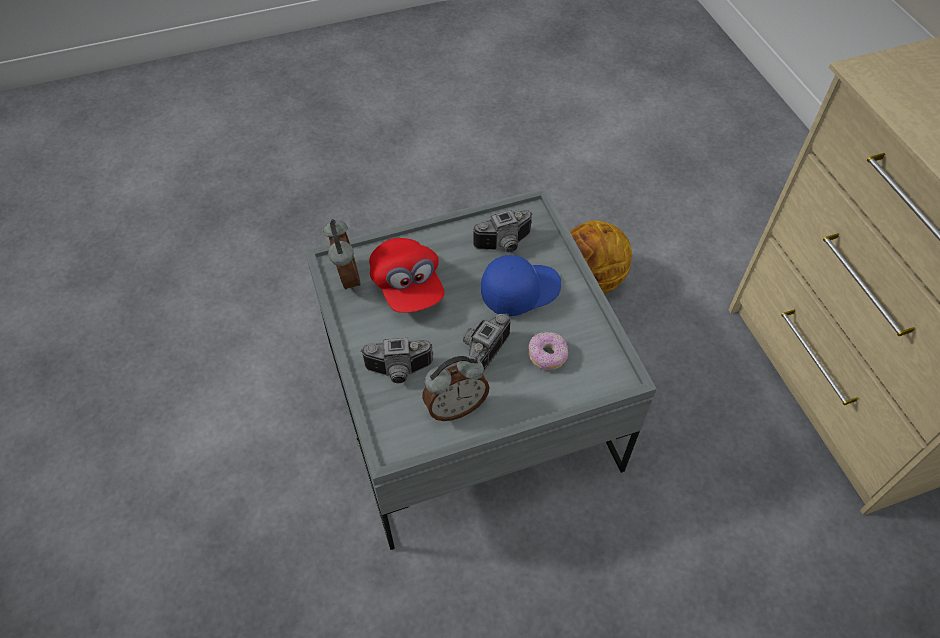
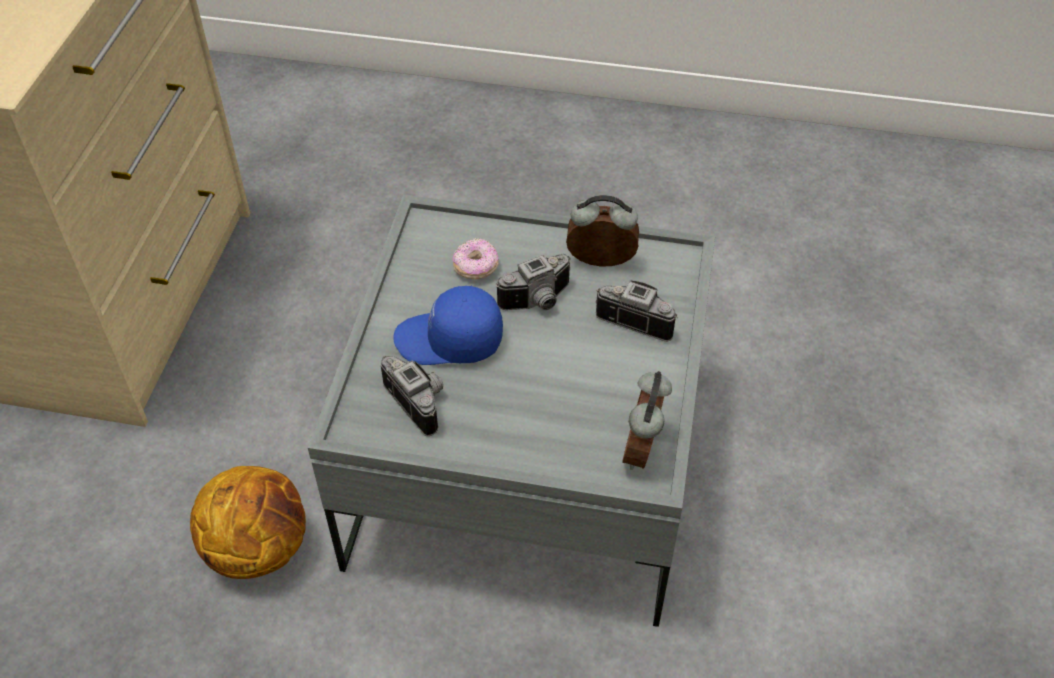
camera: 150 degrees left, 5 degrees down
red cap [369,238,445,313] -> none
camera [472,210,533,253] -> camera turned 45 degrees clockwise [380,356,443,436]

